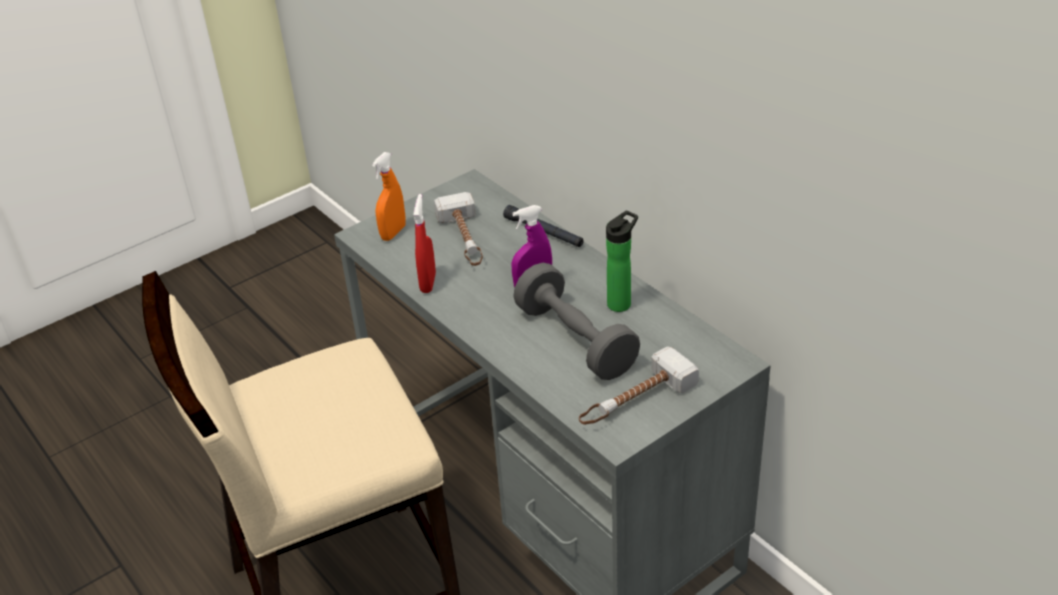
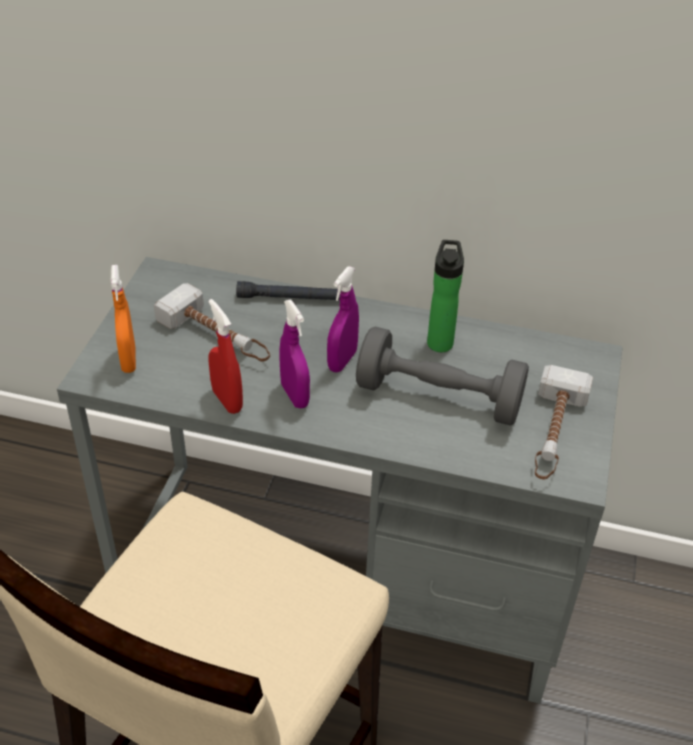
camera: 40 degrees left, 5 degrees up
none -> purple spray bottle [280,300,310,408]

